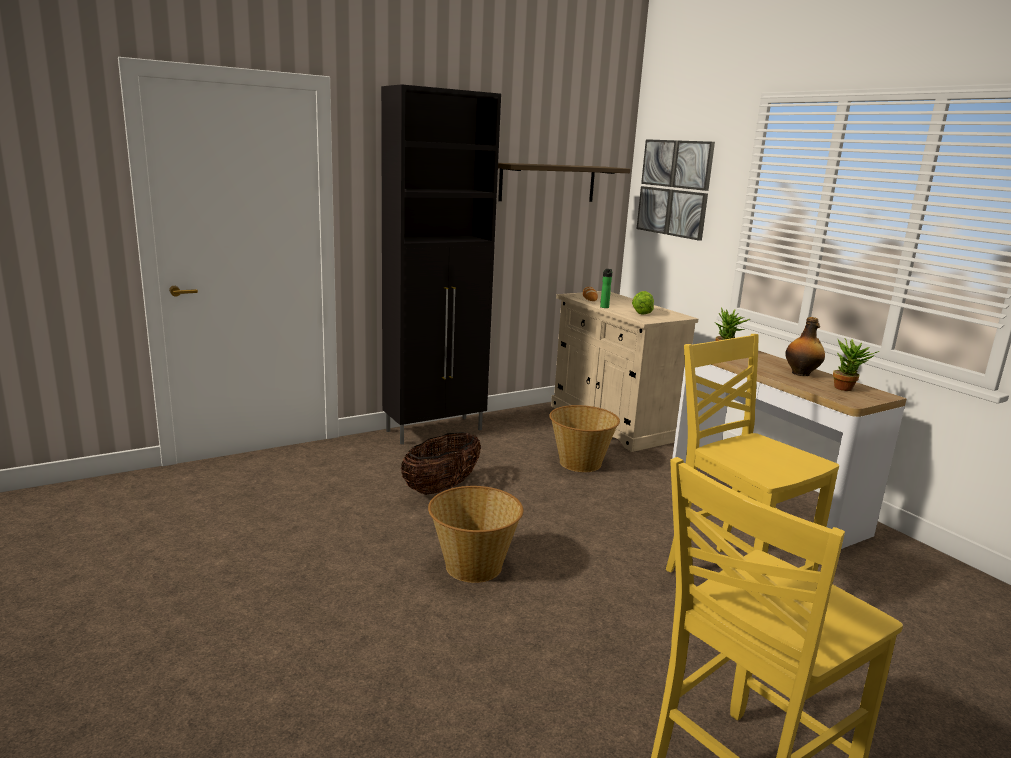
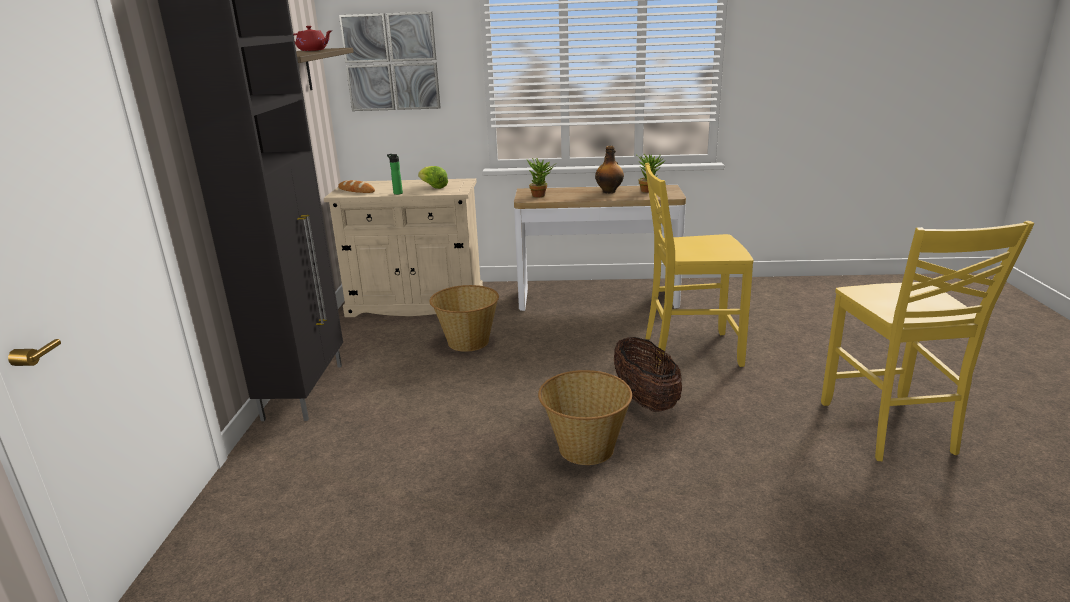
camera: 55 degrees left, 5 degrees up
basket [401,432,481,495] -> basket moved to [614,337,682,412]
none -> red teapot [293,26,333,51]

